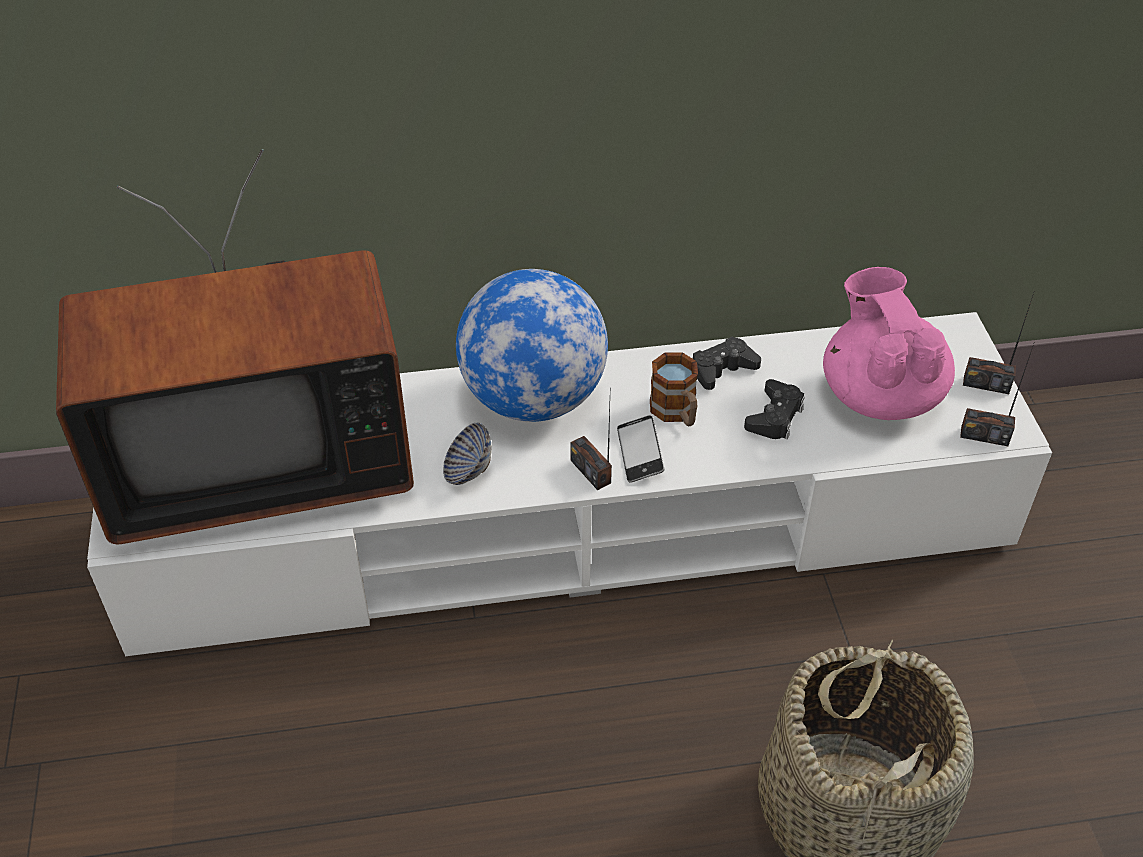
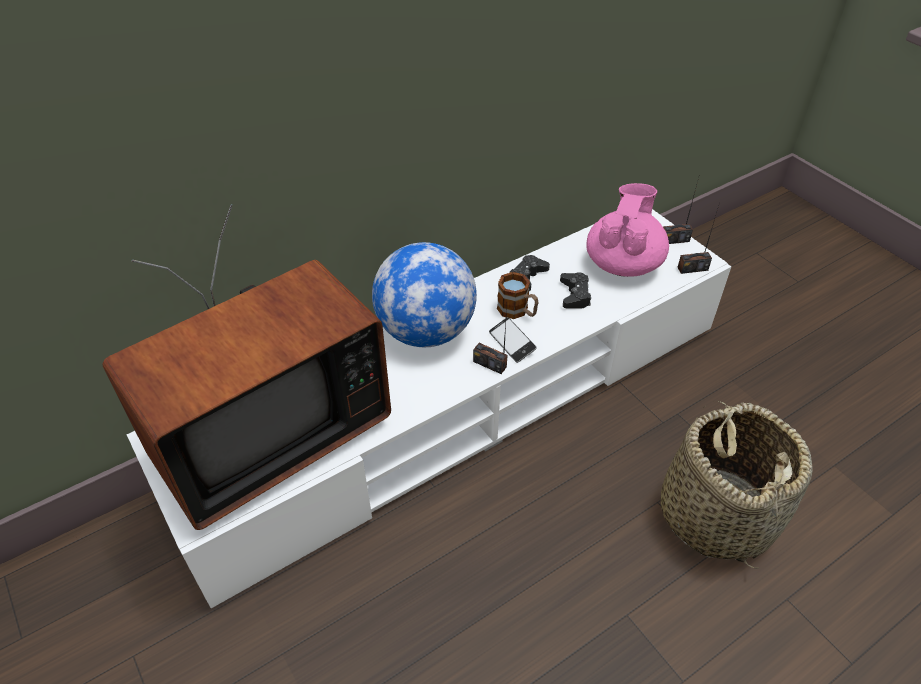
camera: 25 degrees left, 0 degrees up
bowl [443,422,492,485] -> none
pink teapot [823,267,955,420] -> pink teapot turned 60 degrees clockwise [586,183,669,277]

